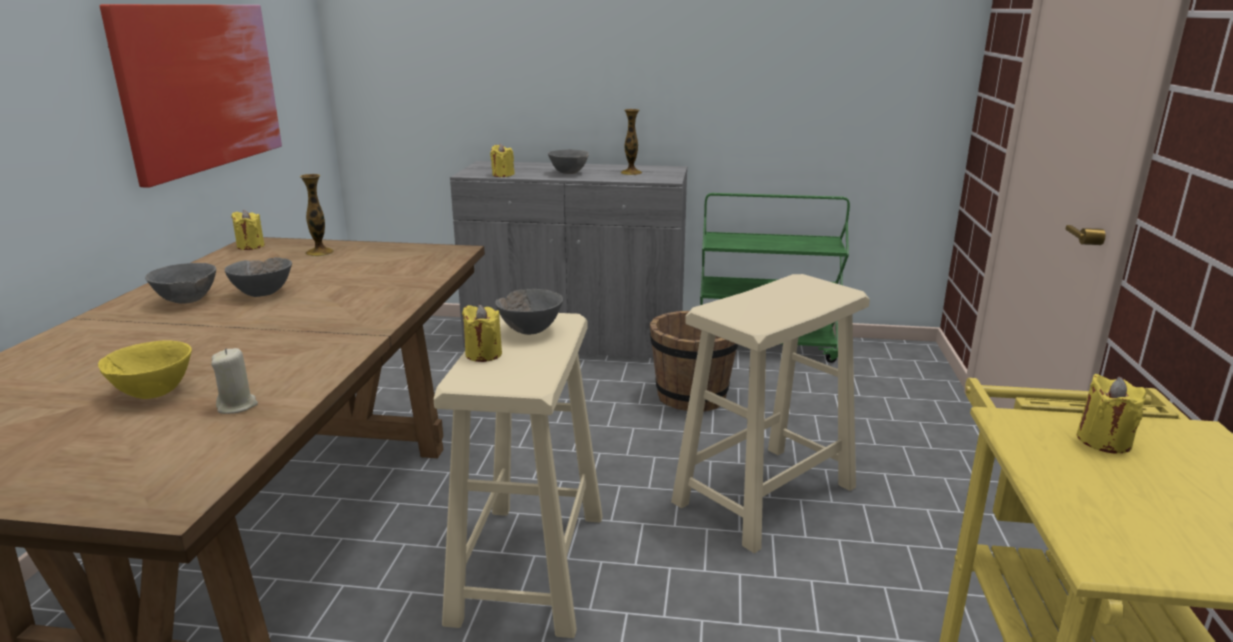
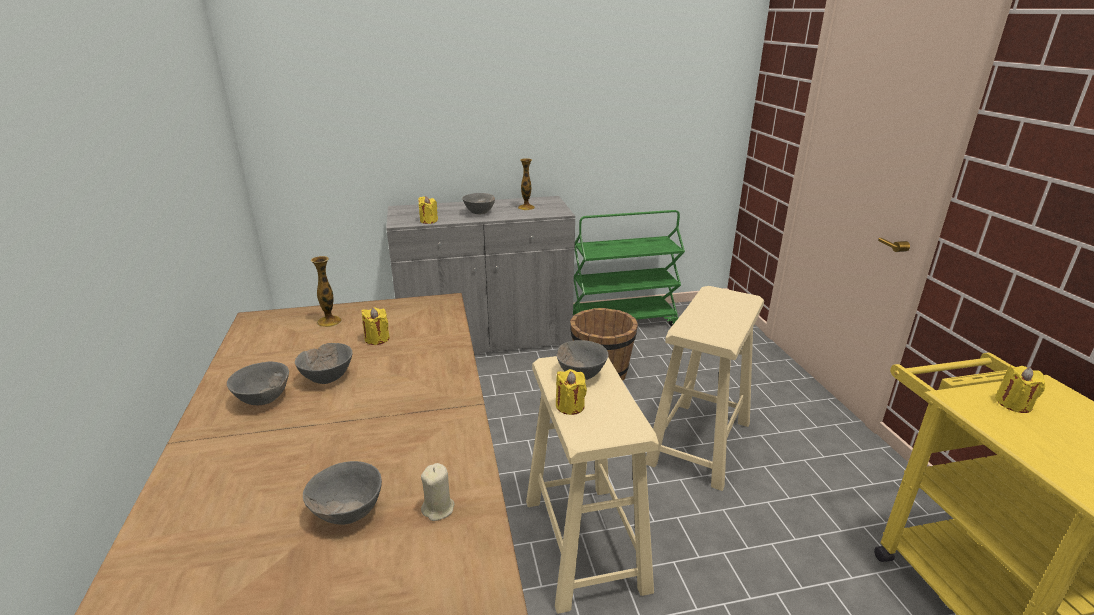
camera: 20 degrees left, 5 degrees up
yellow bowl [98,340,192,399] -> grey bowl [303,461,382,525]
picture [99,4,282,188] -> none
yellow candle [231,210,265,250] -> yellow candle moved to [361,308,390,345]

